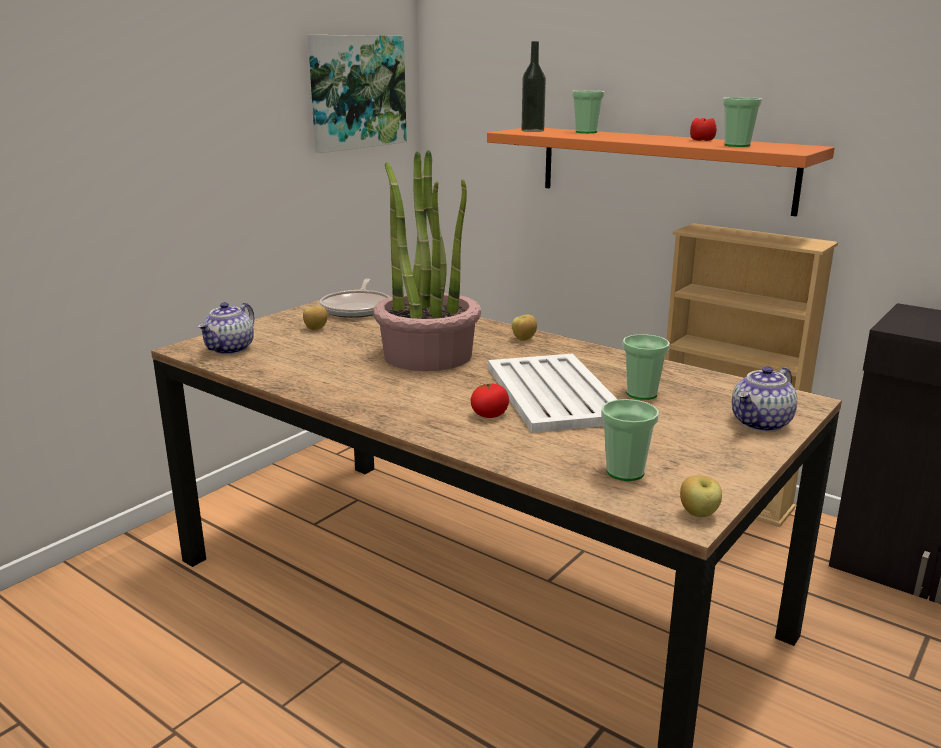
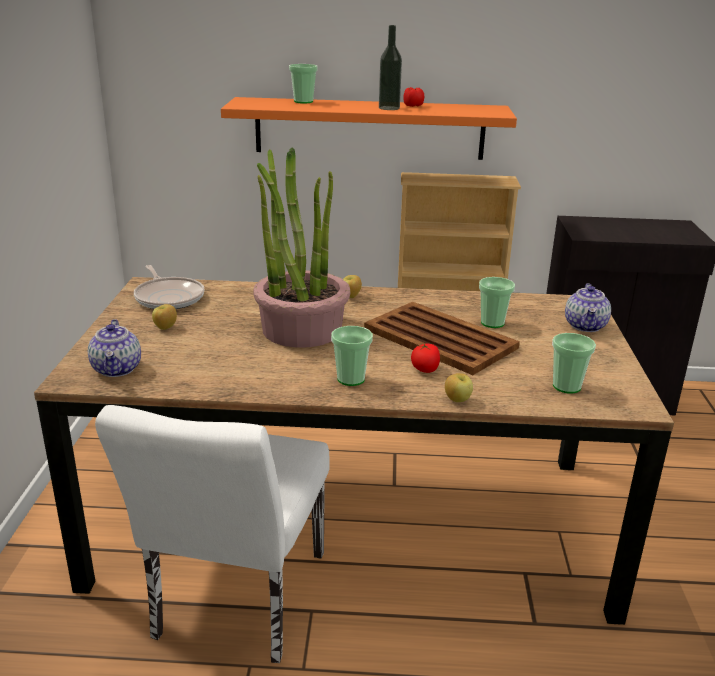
camera: 35 degrees left, 5 degrees up
picture [308,35,407,153] -> none
white tray [488,354,618,433] -> brown tray [364,302,520,375]
bottle [521,41,546,132] -> bottle moved to [379,25,402,110]
apple [680,476,722,518] -> apple moved to [445,373,473,402]
cup [723,97,762,147] -> cup moved to [331,326,373,386]
none -> white chair [95,405,330,663]

